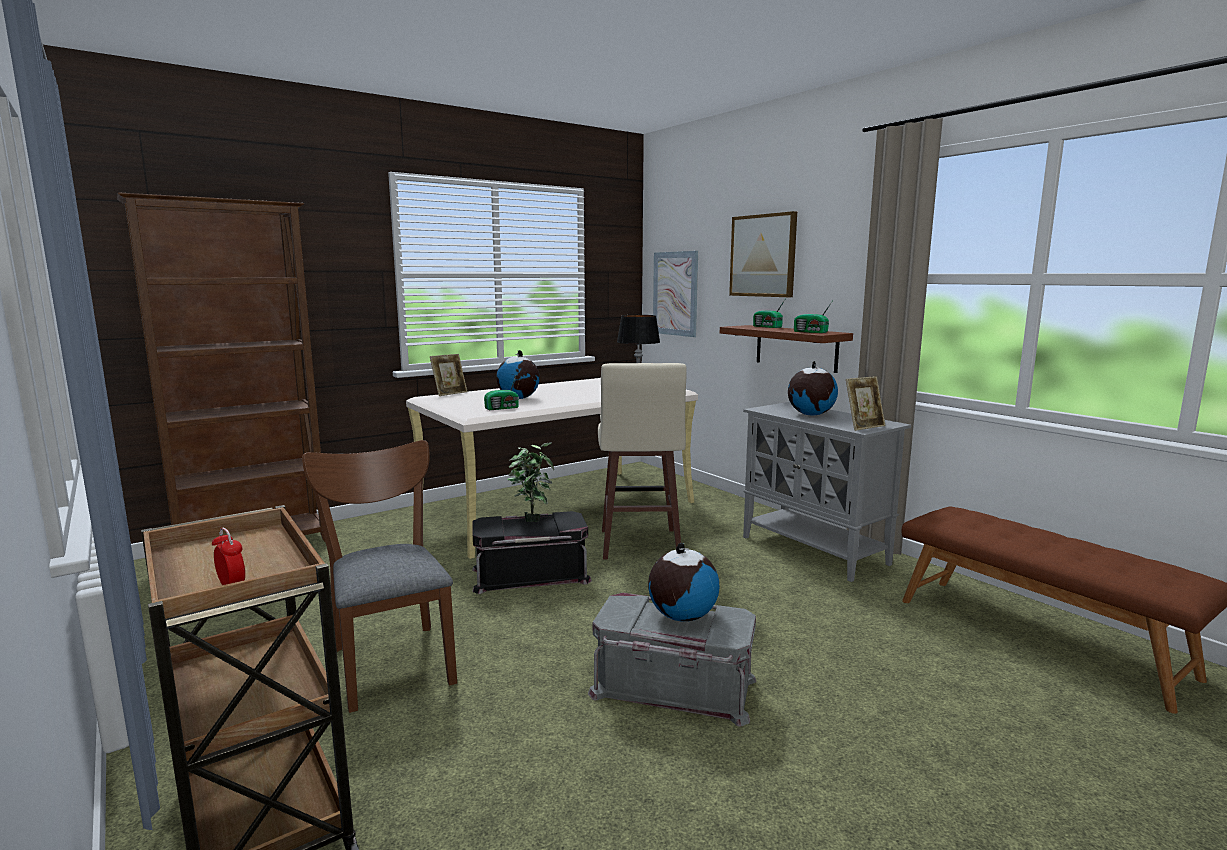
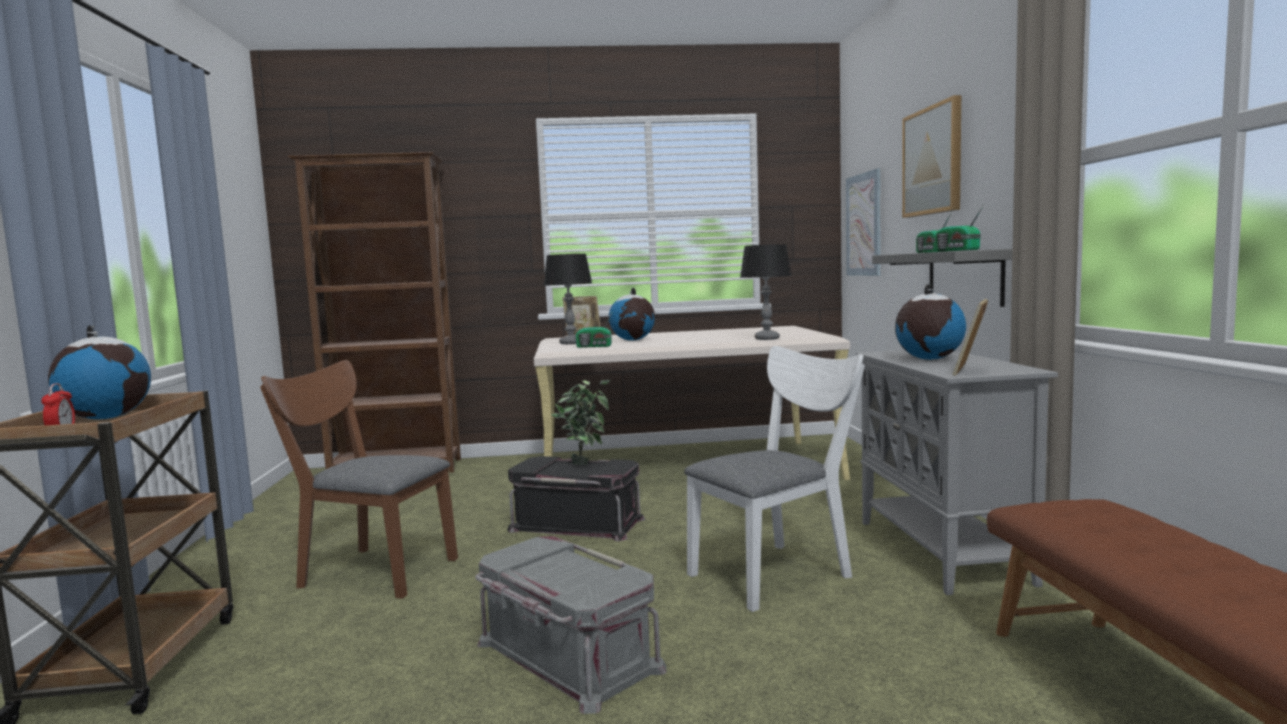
camera: 30 degrees right, 5 degrees down
brown chair [302,440,457,713] -> brown chair turned 75 degrees counterclockwise [260,360,458,599]
beige stool [598,363,687,560] -> none
globe [648,543,720,622] -> globe moved to [48,325,151,419]
brown shelf [720,325,853,373] -> grey shelf [872,249,1012,307]
picture frame [846,376,885,431] -> picture frame turned 120 degrees clockwise [953,299,988,376]
none -> table lamp [544,254,592,344]
none -> white chair [684,346,865,612]

